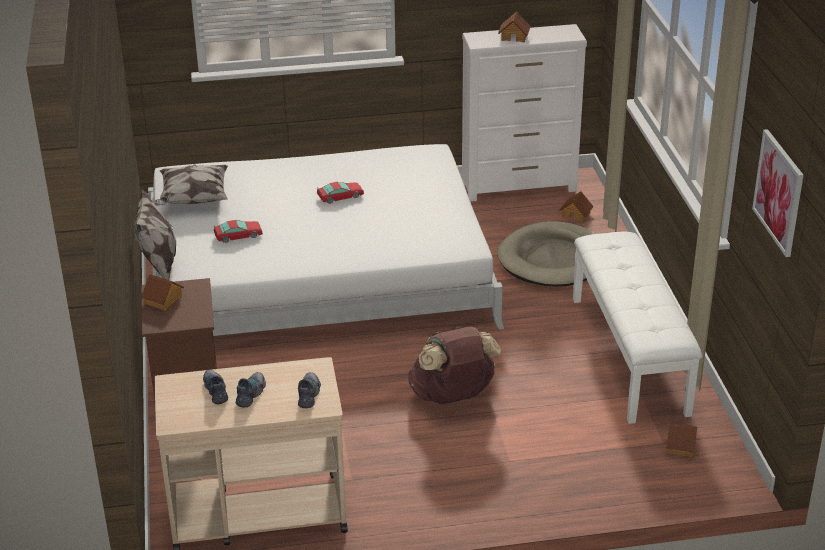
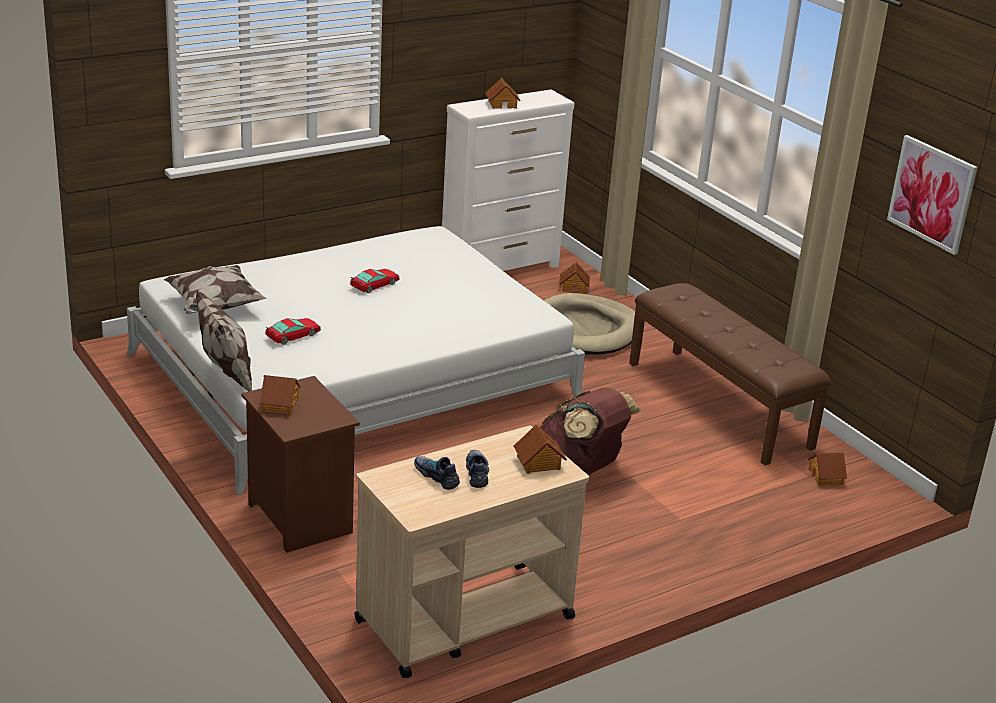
camera: 25 degrees left, 5 degrees down
shoe [298,372,321,408] -> toy house [514,424,567,474]
white bench [573,232,702,424] -> brown bench [629,283,831,465]

